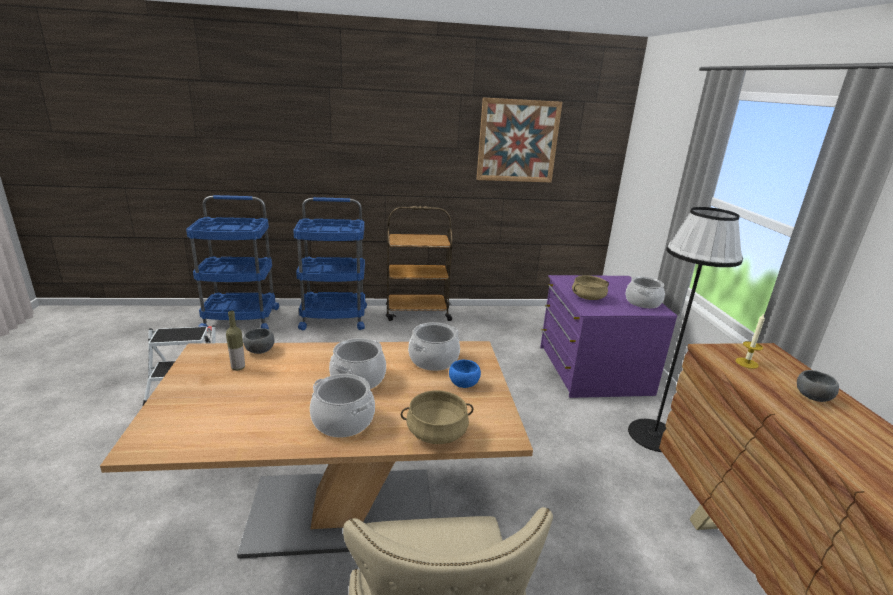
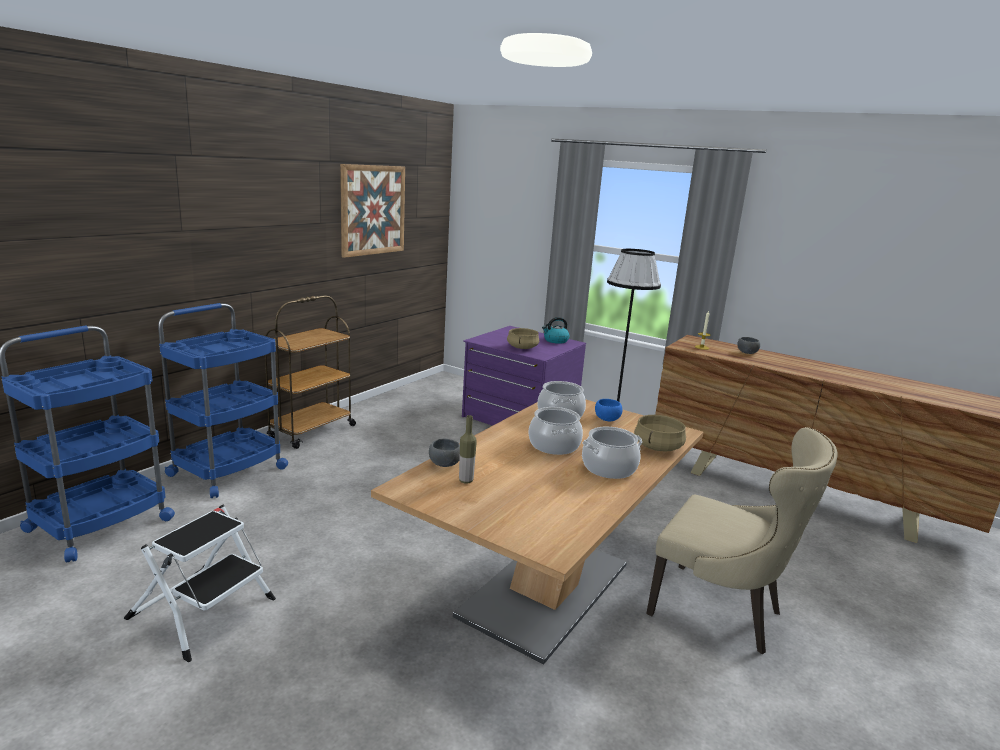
camera: 50 degrees left, 5 degrees down
cooking pot [626,276,665,308] -> kettle [542,317,569,344]

